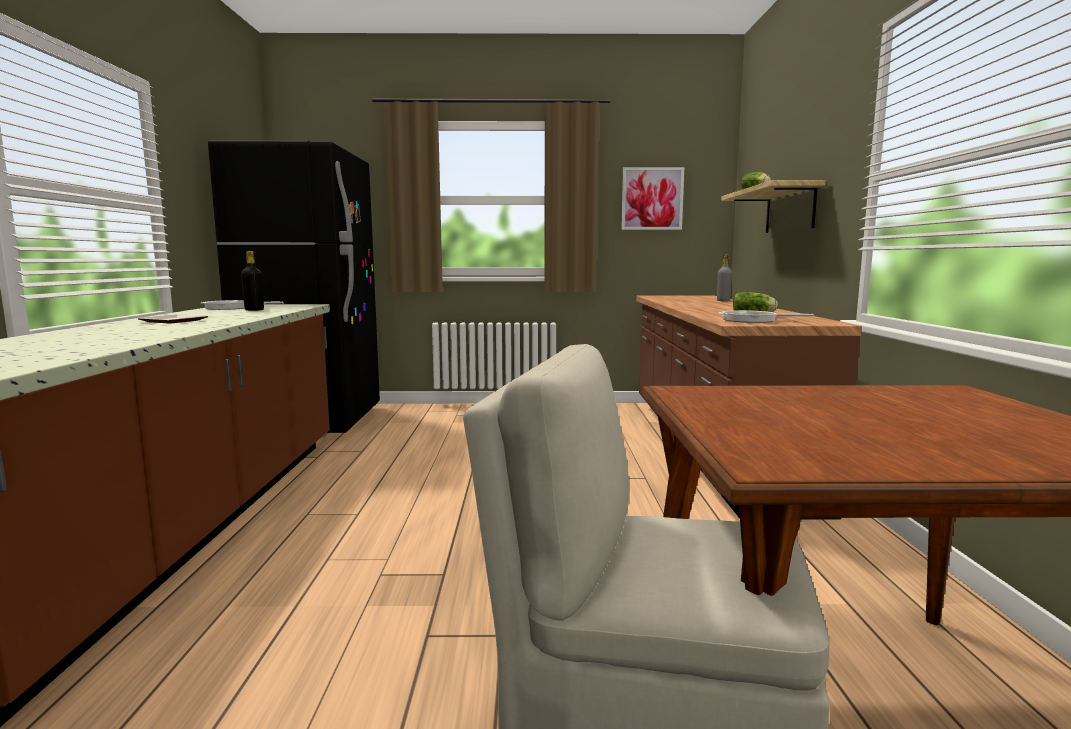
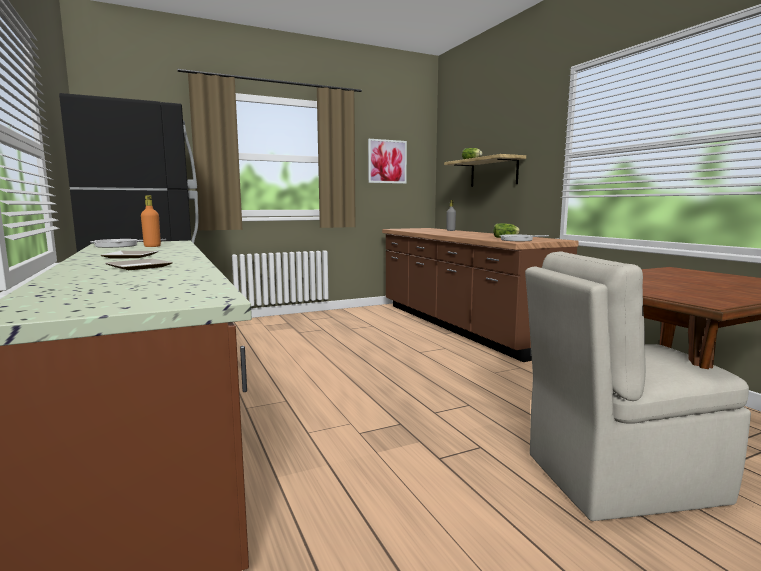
camera: 25 degrees left, 0 degrees up
black bottle [241,251,264,311] -> orange bottle [141,195,161,247]
none -> plate [105,259,173,270]

